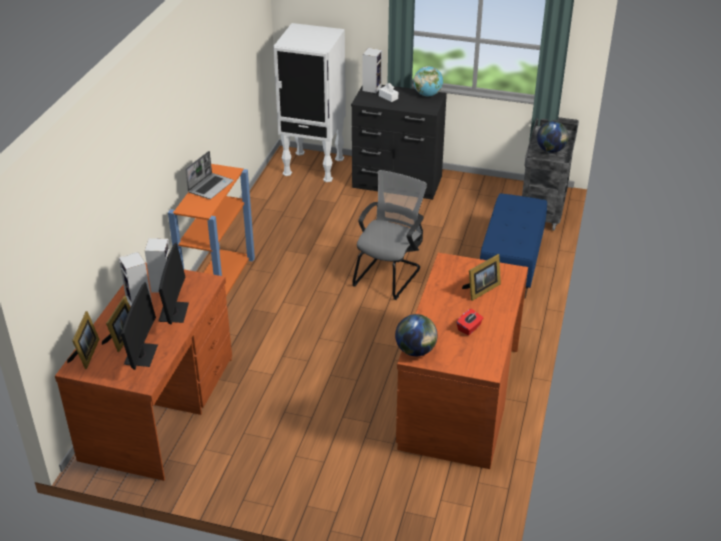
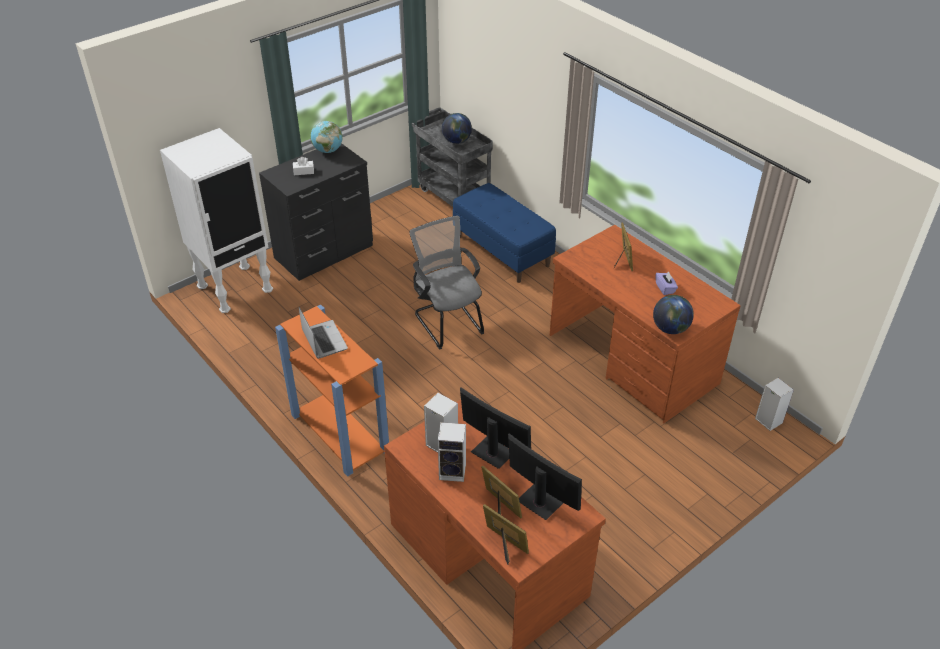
camera: 55 degrees left, 5 degrees up
speaker [362,48,382,93] -> speaker moved to [755,378,794,431]
red tissue box [457,309,483,335] -> purple tissue box [656,271,678,295]

